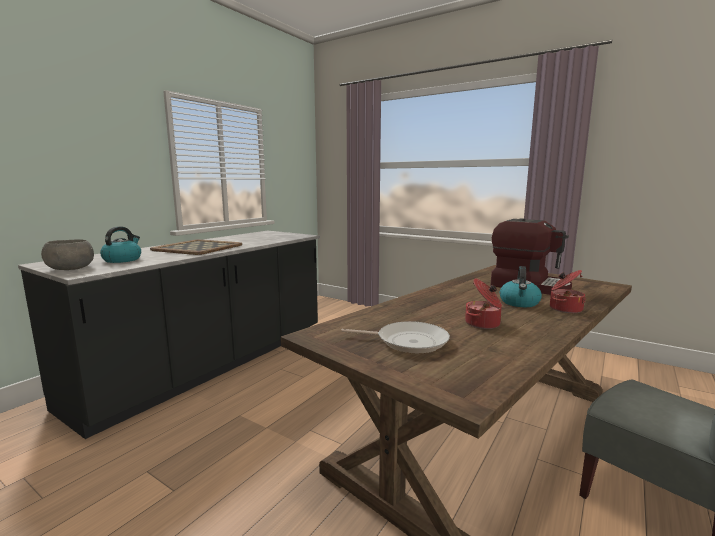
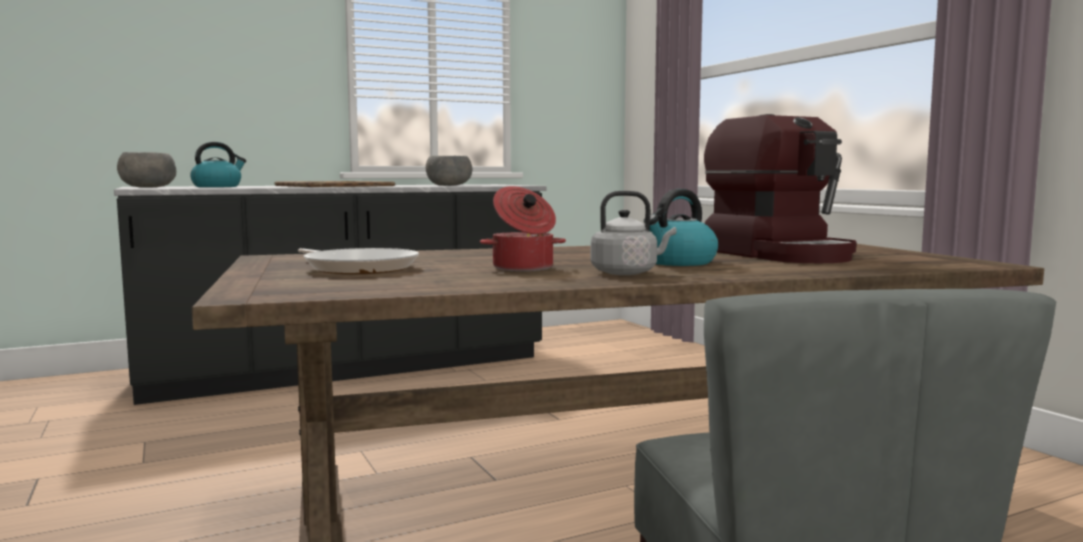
camera: 30 degrees right, 5 degrees down
cooking pot [550,270,586,313] -> none
none -> grey bowl [426,155,472,186]
none -> grey kettle [591,191,677,275]

